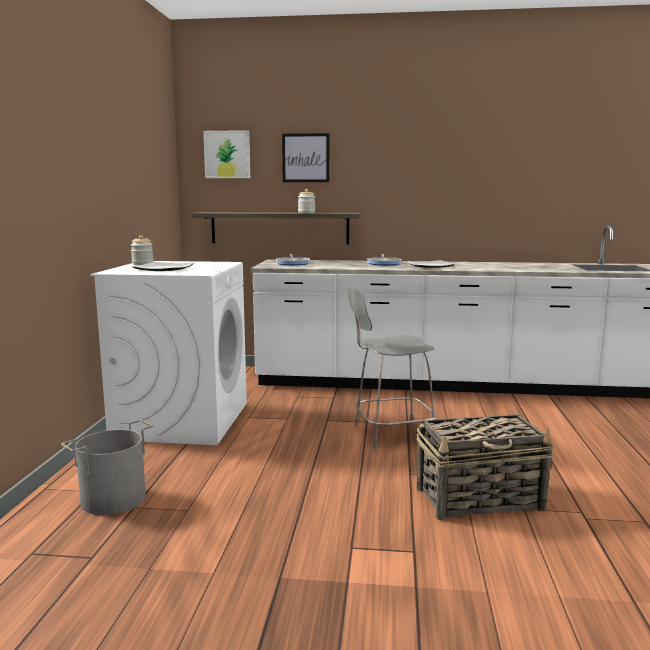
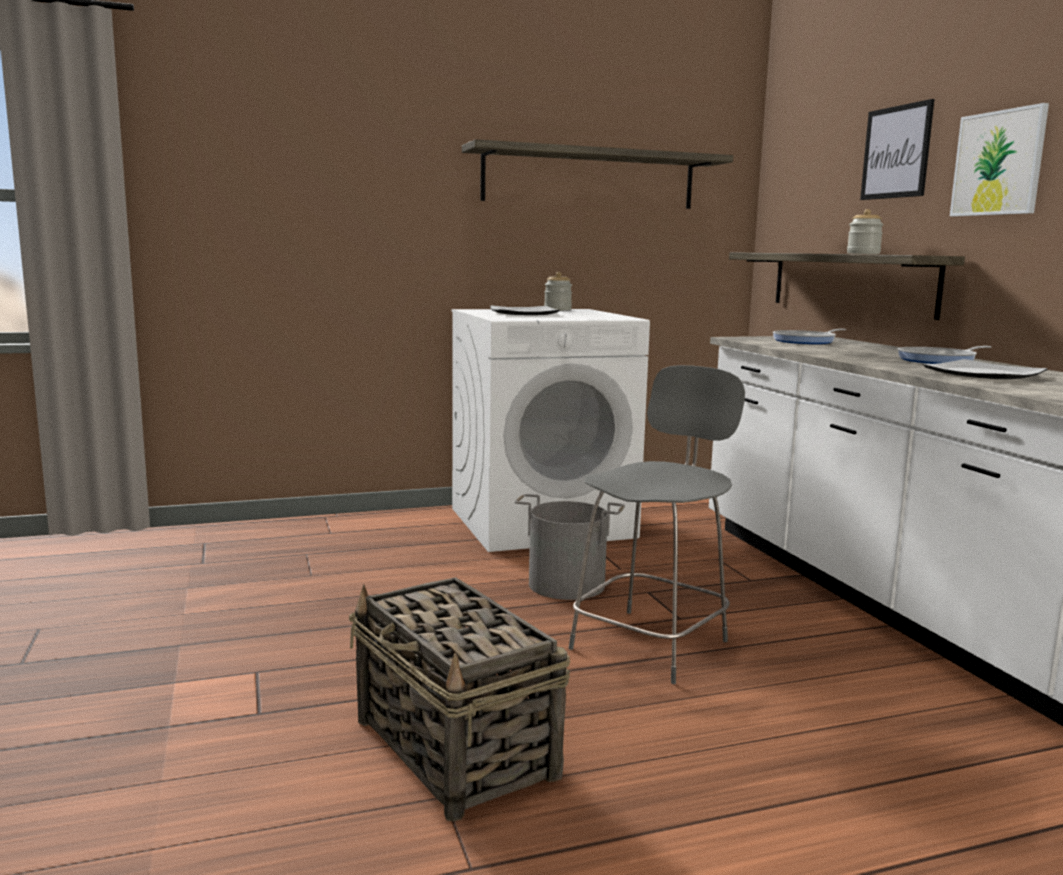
camera: 65 degrees right, 0 degrees up
grey bucket [61,420,153,515] -> grey bucket moved to [515,494,625,600]
picture [203,130,250,178] -> picture moved to [950,103,1049,216]
grey chair [348,287,438,449] -> grey chair turned 75 degrees clockwise [569,365,745,684]
none -> shelf [462,139,733,209]

